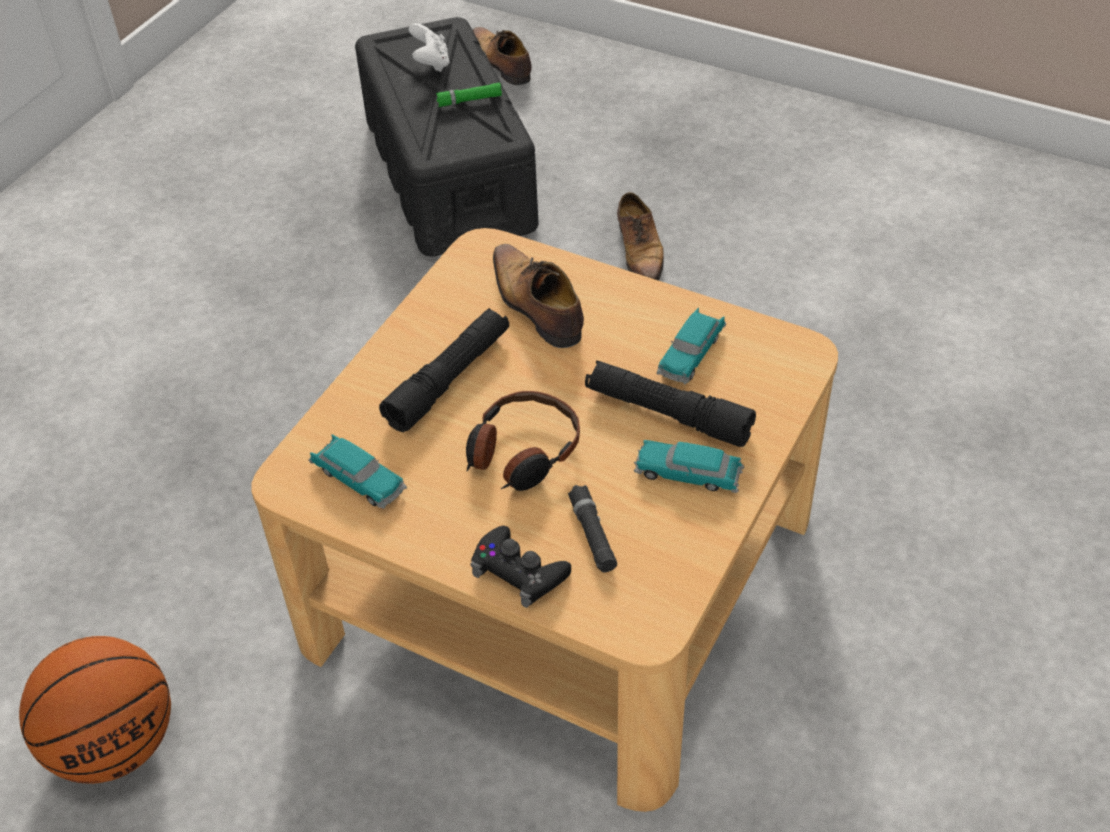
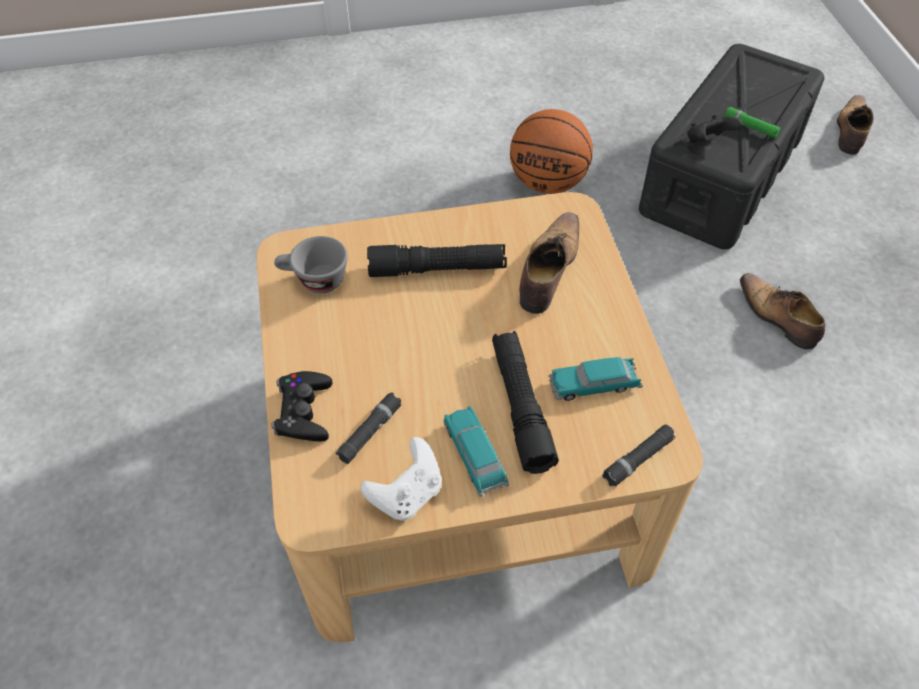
camera: 50 degrees right, 5 degrees up
basketball [19,636,171,784] -> basketball moved to [510,109,593,194]
toy car [308,434,407,509] -> grey cup [274,236,348,293]
white game controller [409,23,450,72] -> white game controller moved to [360,437,442,521]
headphones [466,391,580,491] -> none
shoe [617,192,664,281] -> shoe turned 105 degrees clockwise [740,273,825,349]
none -> black flashlight [602,425,676,486]
none -> black game controller [687,115,743,143]

